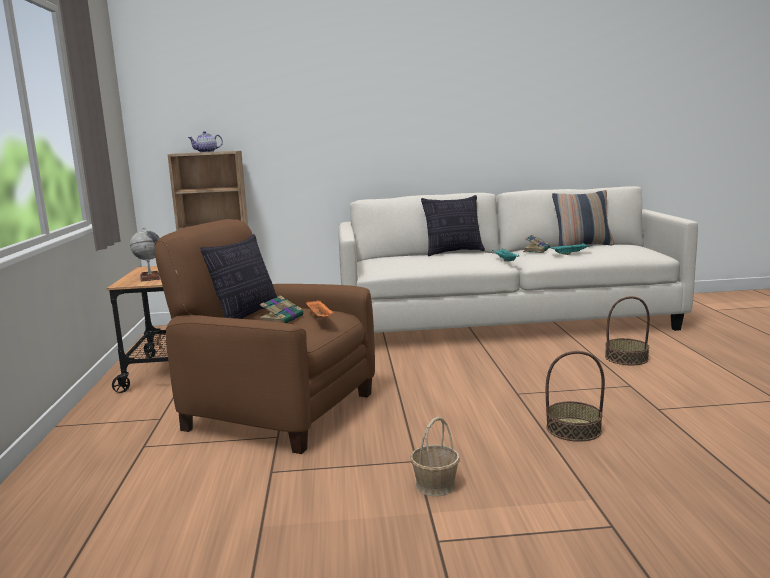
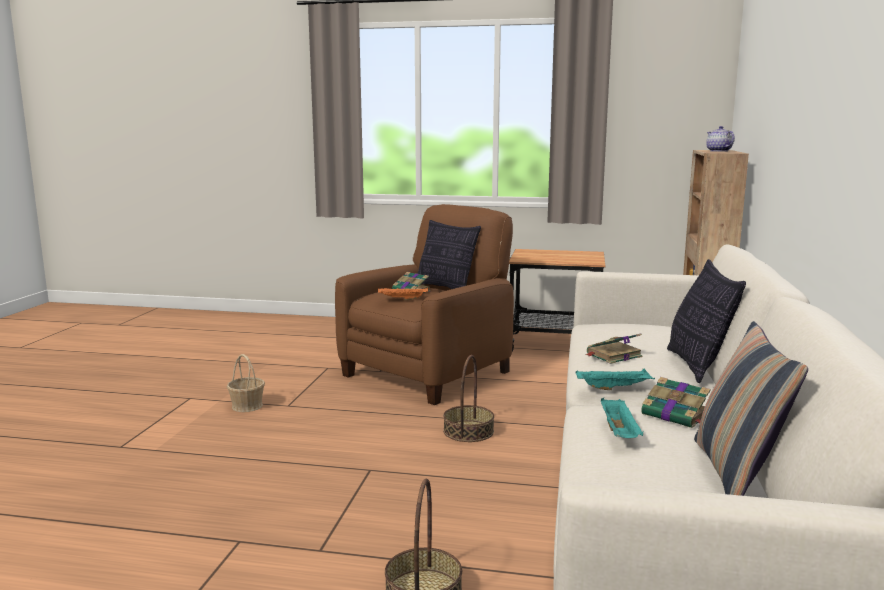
camera: 105 degrees right, 0 degrees up
globe [130,228,161,281] -> none
basket [546,351,605,442] -> basket moved to [443,355,494,442]
none -> book [585,334,642,364]

